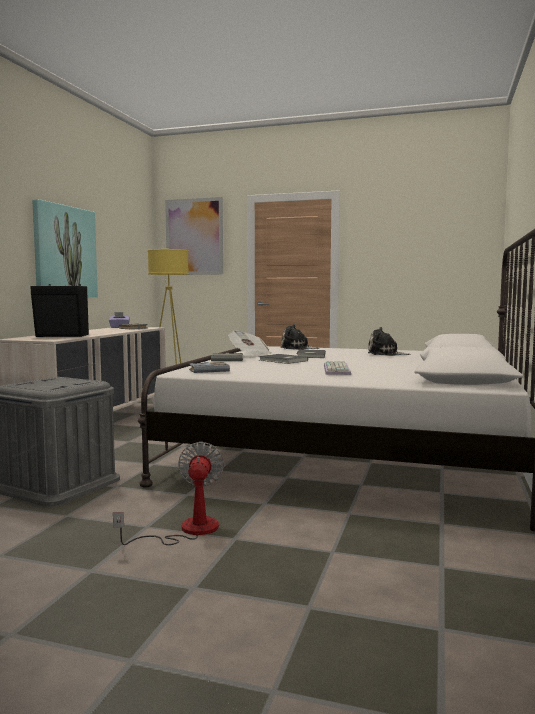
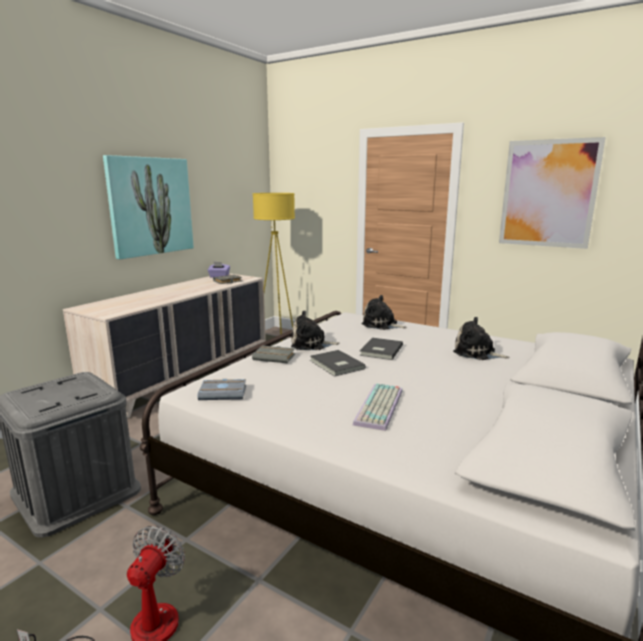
camera: 15 degrees right, 10 degrees up
black speaker [30,284,89,337] -> none
picture [165,197,223,275] -> picture moved to [499,137,606,249]
newspaper [228,330,271,358] -> plush toy [291,311,340,350]

